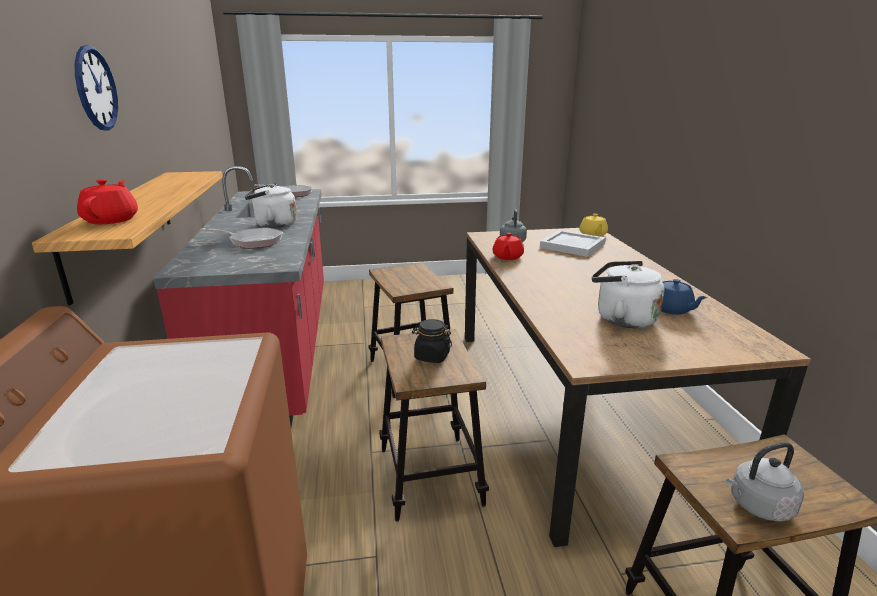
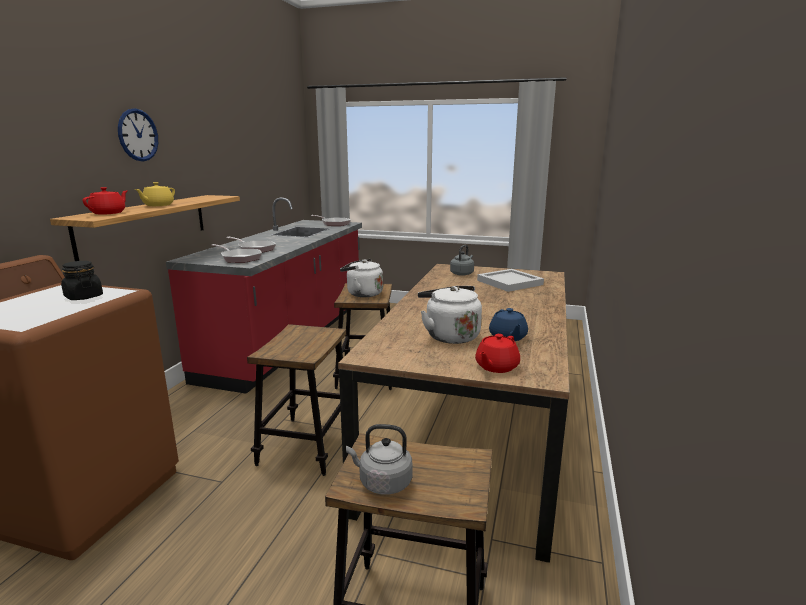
camera: 25 degrees right, 5 degrees down
white kettle [245,183,297,228] -> white kettle moved to [340,259,383,297]
black jar [412,319,452,363] -> black jar moved to [61,261,103,300]
red teapot [493,233,524,260] -> red teapot moved to [475,334,520,373]
yellow teapot [579,213,608,237] -> yellow teapot moved to [134,182,175,206]
none -> frying pan [212,244,262,263]

